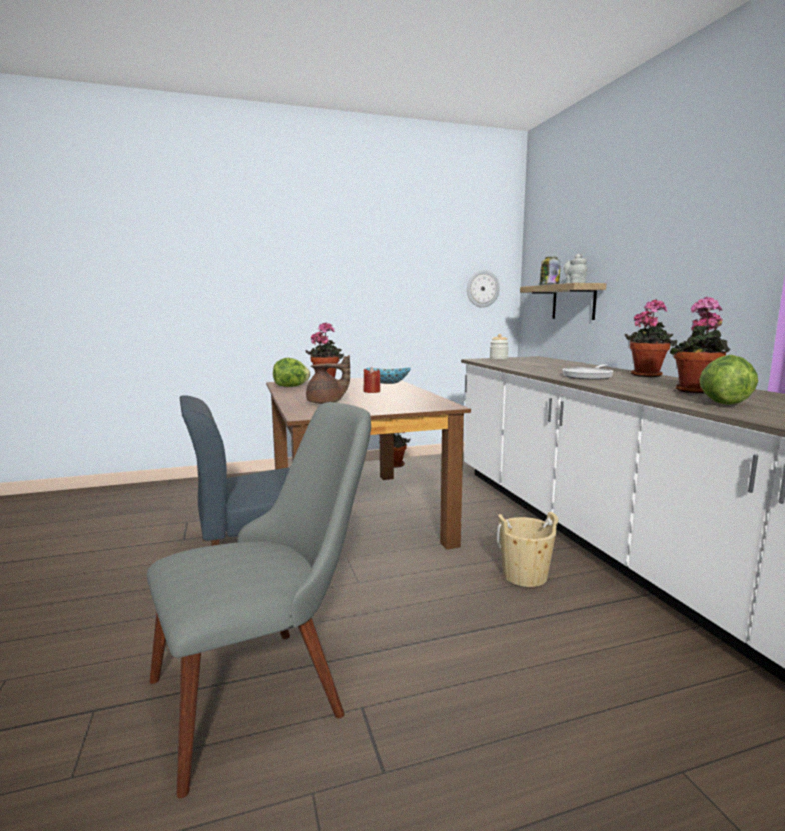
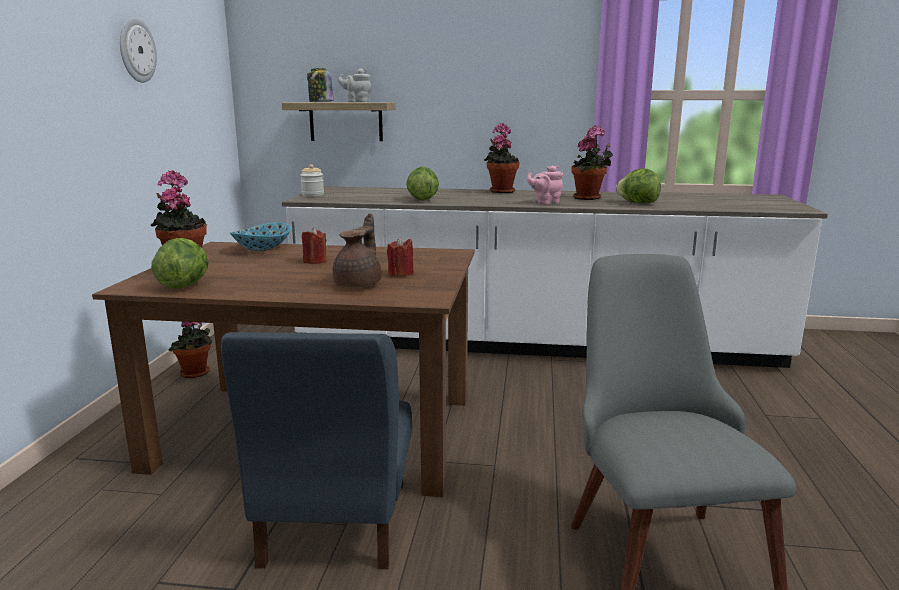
camera: 65 degrees left, 5 degrees up
wall clock [467,270,500,308] -> wall clock moved to [120,17,157,83]
beige bucket [496,512,558,587] -> none
frying pan [563,364,613,380] -> none
none -> red candle [387,237,414,277]
none -> lettuce [406,166,439,201]
none -> pink teapot [527,165,563,205]

